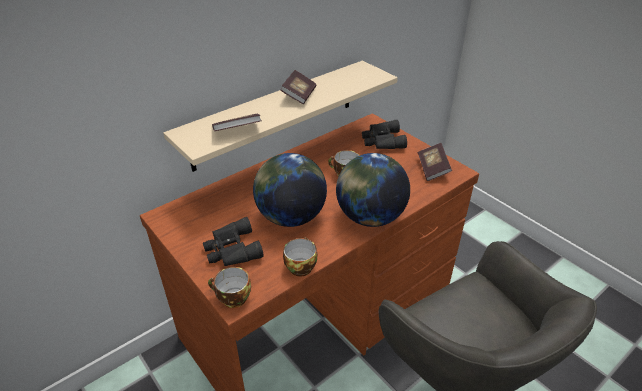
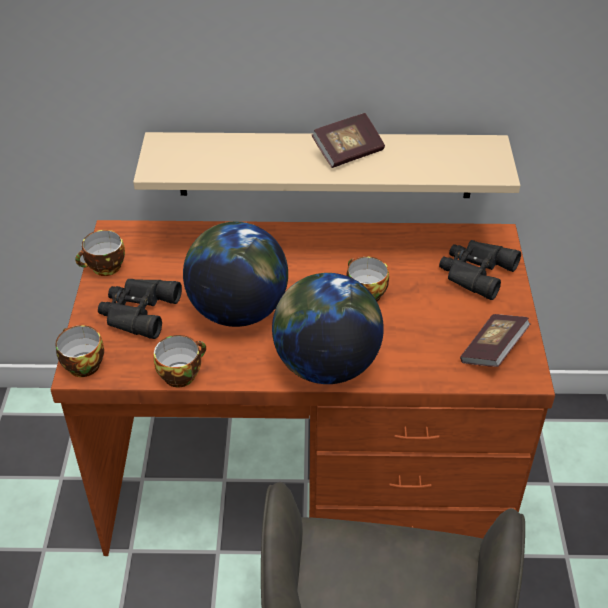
camera: 40 degrees right, 5 degrees up
book [212,114,262,131] -> none
none -> cup [75,230,125,276]

